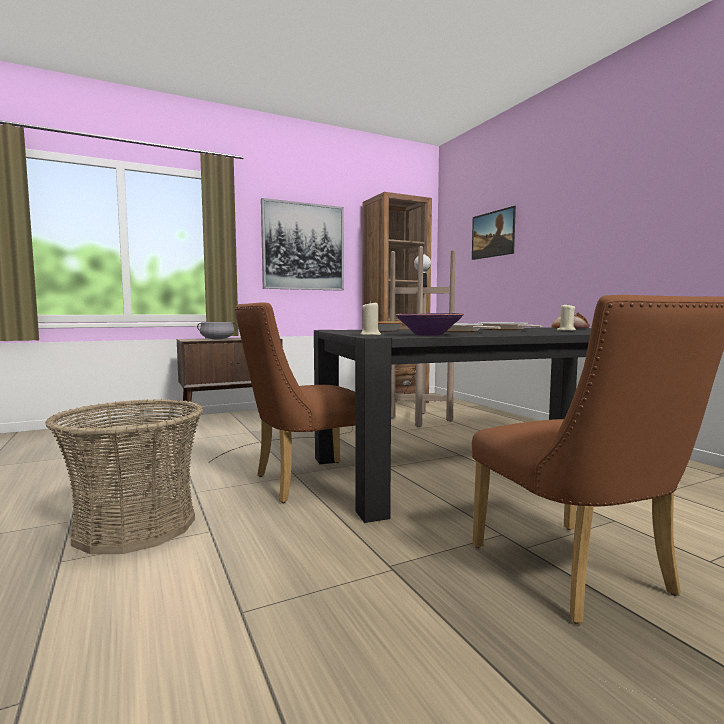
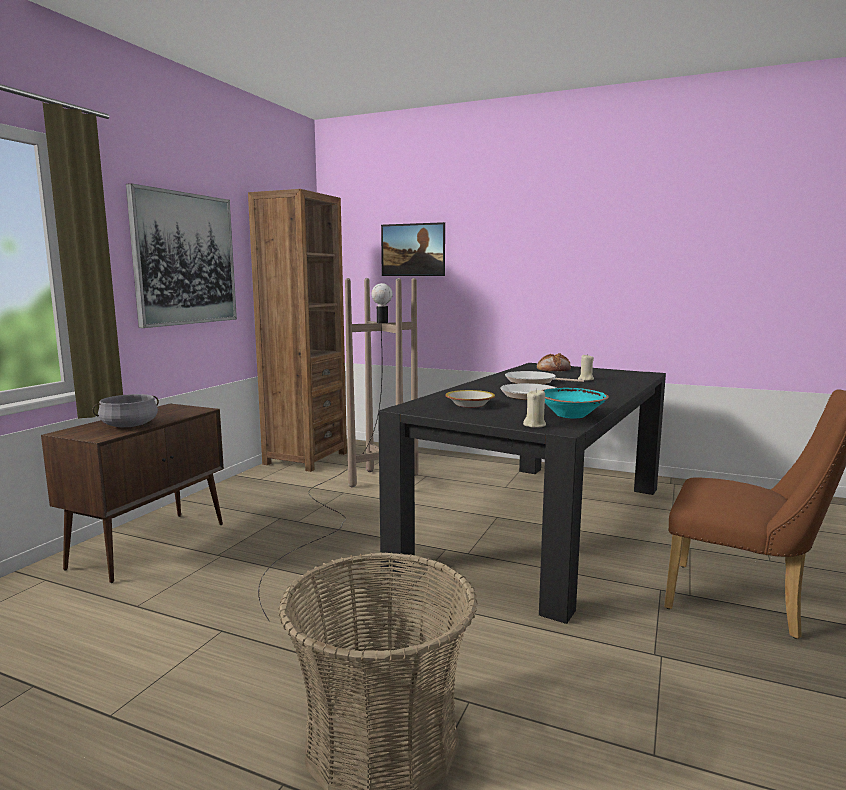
camera: 40 degrees left, 5 degrees up
brown chair [235,303,355,503] -> none
purple bowl [395,313,464,336] -> turquoise bowl [542,388,609,419]

